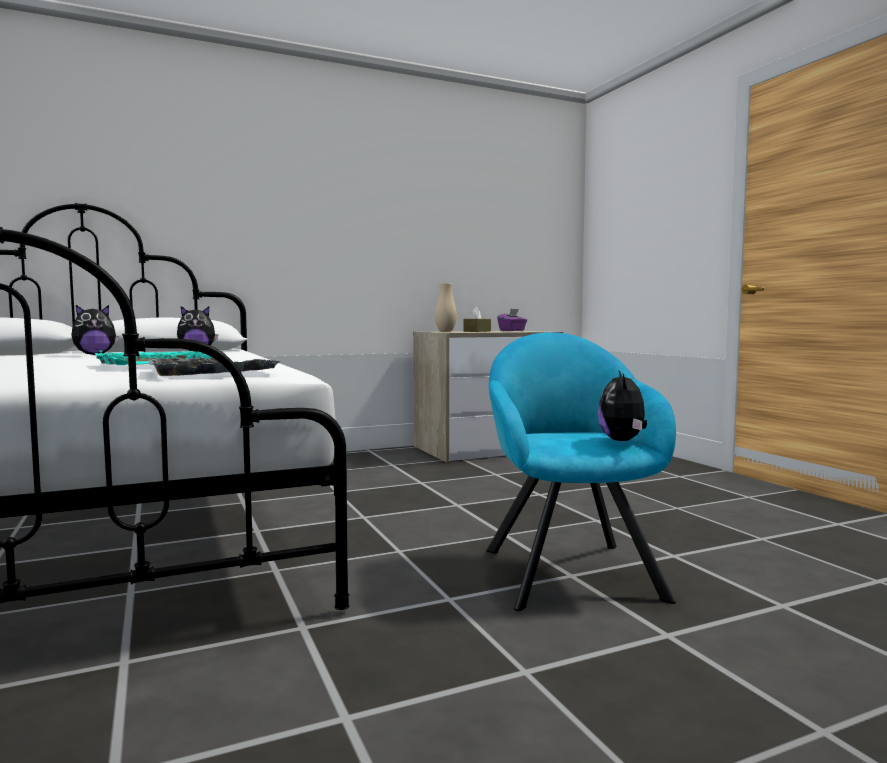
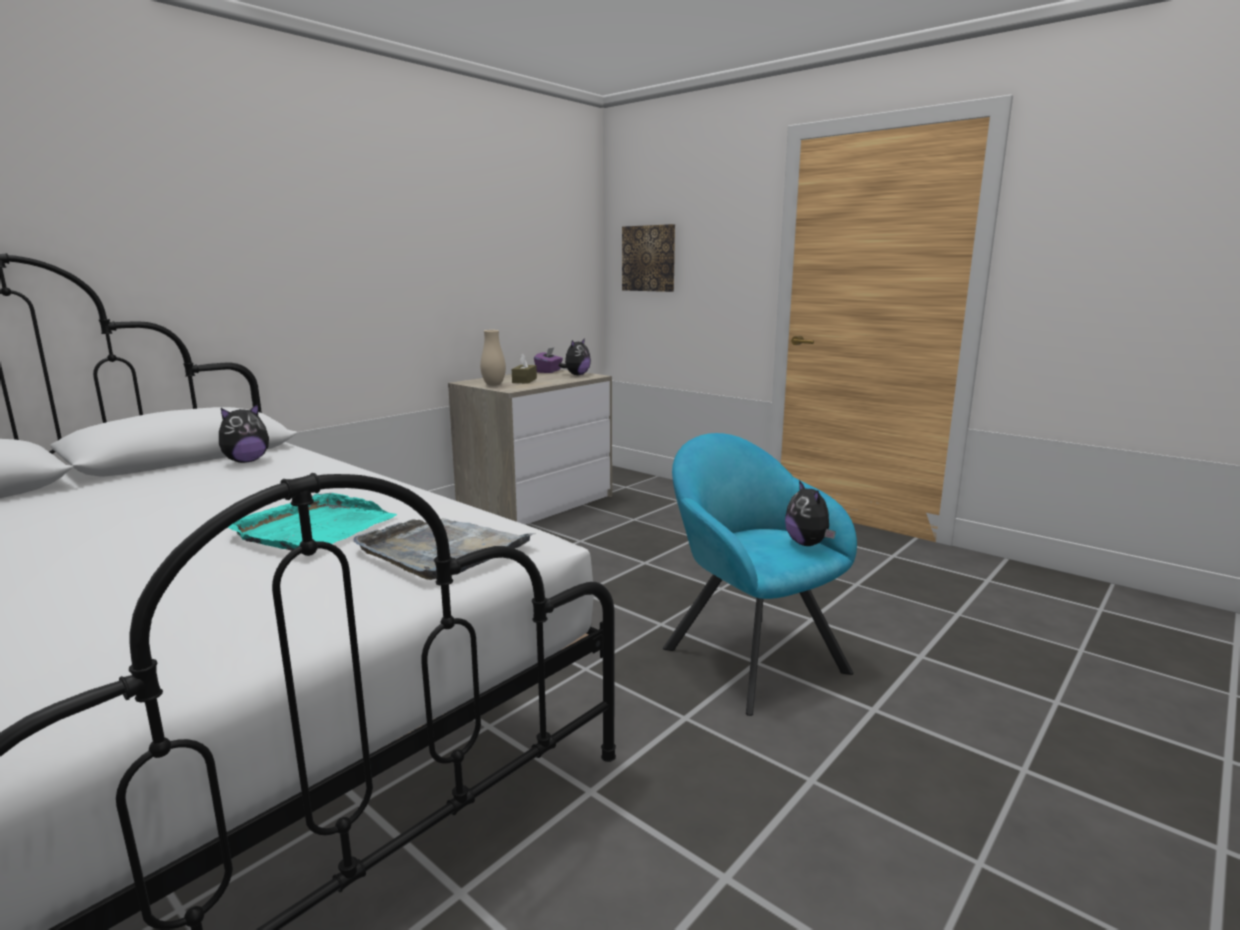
camera: 25 degrees left, 10 degrees up
plush toy [71,305,118,355] -> plush toy moved to [558,338,591,375]
none -> picture [622,224,675,292]

